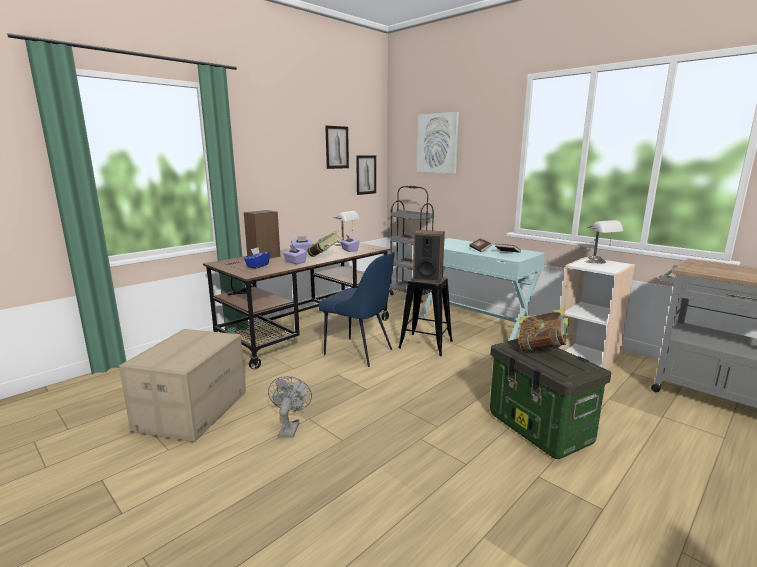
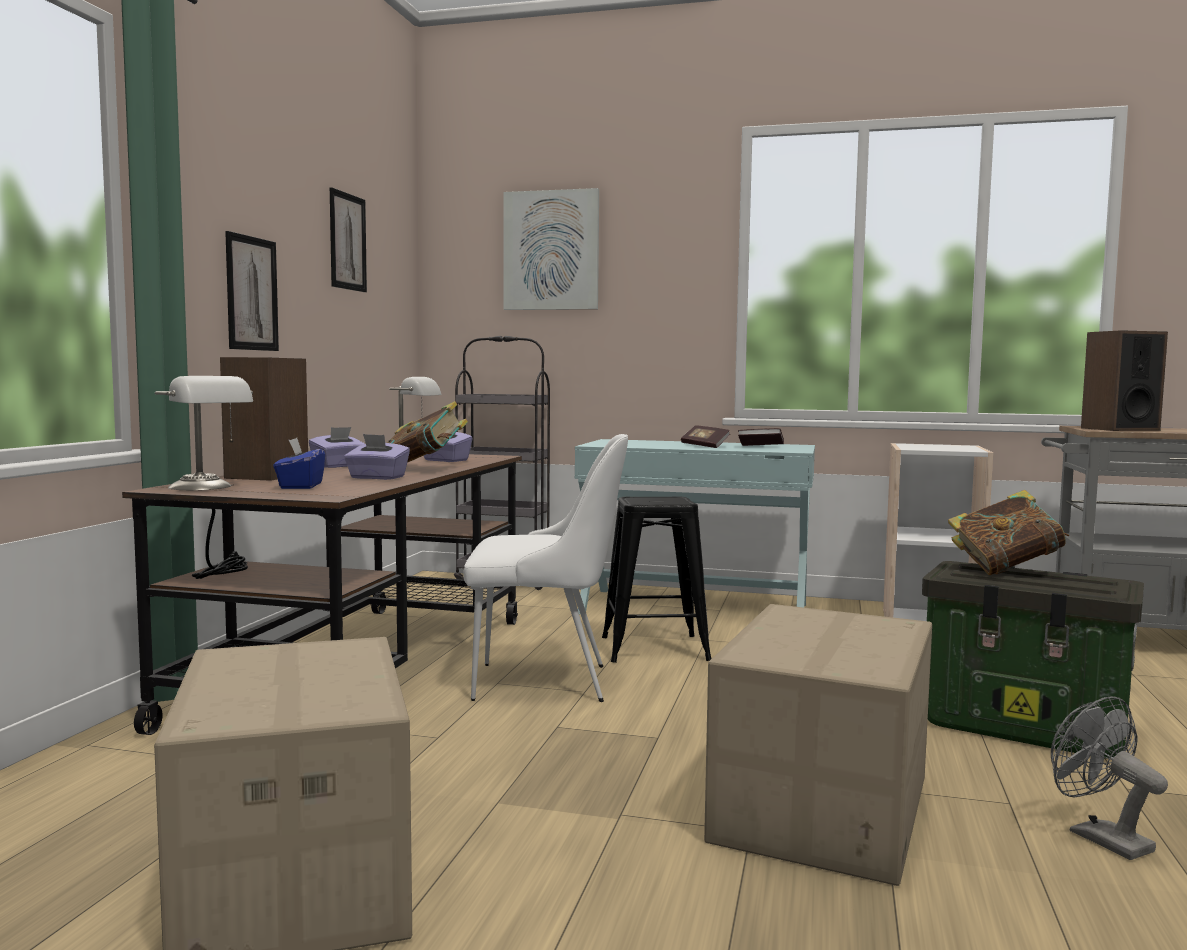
camera: 30 degrees left, 10 degrees down
grey fan [268,376,312,438] -> grey fan moved to [1051,696,1168,860]
blue chair [318,252,394,367] -> white chair [464,434,628,702]
picture [356,156,376,195] -> picture moved to [225,231,279,351]
speaker [413,230,445,282] -> speaker moved to [1081,330,1168,431]
white table lamp [582,220,623,264] -> white table lamp moved to [155,376,253,490]
none -> cardboard box [704,604,932,886]

